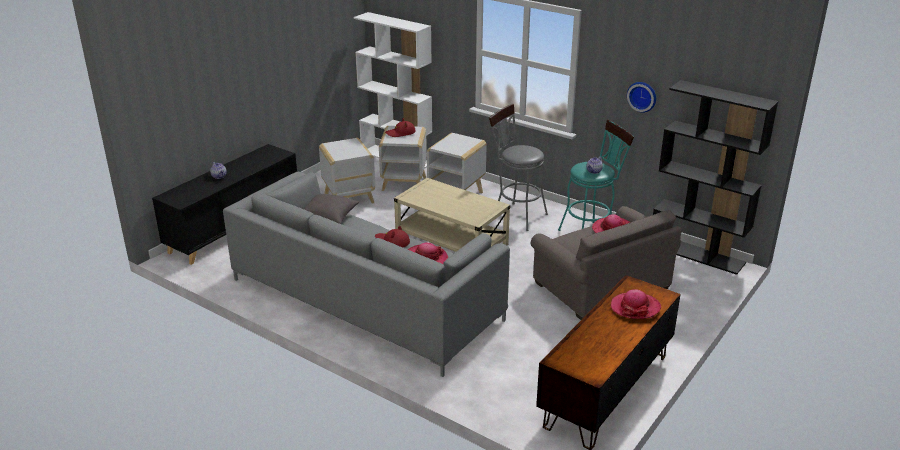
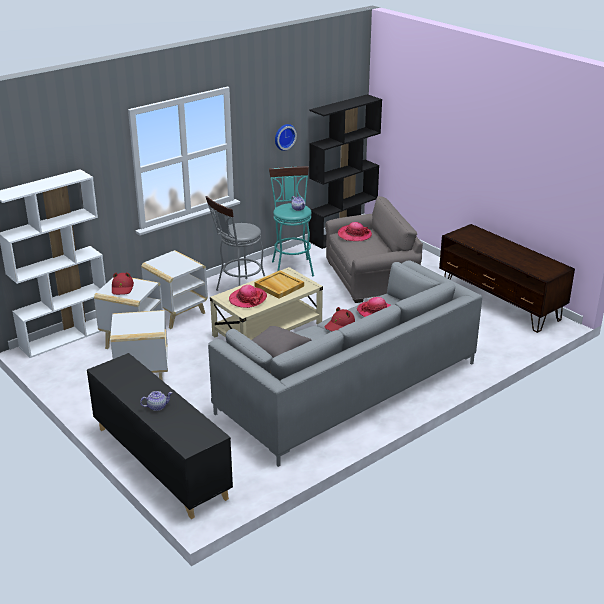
camera: 75 degrees left, 0 degrees up
hat [611,289,661,319] -> hat moved to [229,285,267,308]
none -> beige tray [254,270,304,299]

